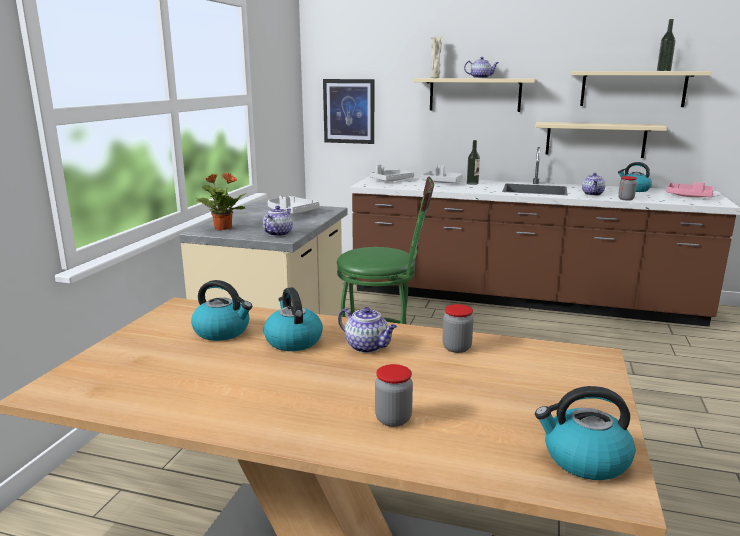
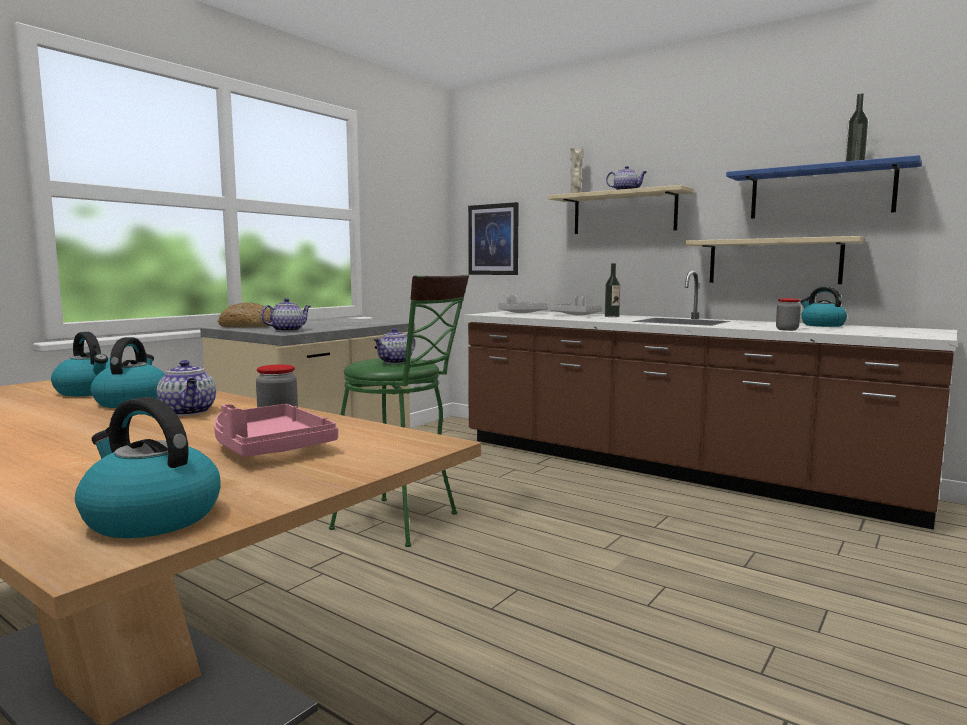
camera: 20 degrees right, 10 degrees down
potted plant [196,173,246,231] -> bread [218,302,270,328]
grey tray [268,196,320,214] -> none
jar [375,364,413,427] -> none
beige shelf [570,71,711,107] -> blue shelf [726,155,922,219]
teapot [582,173,606,196] -> teapot moved to [374,328,415,364]
pink tray [666,182,714,197] -> pink tray moved to [214,404,338,457]

